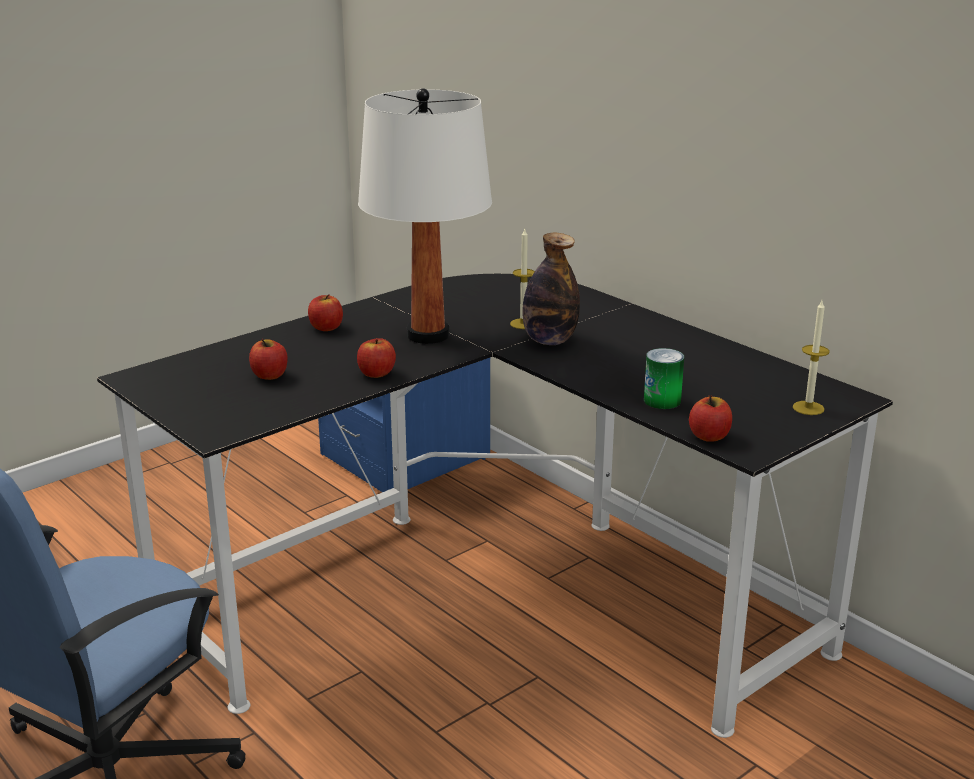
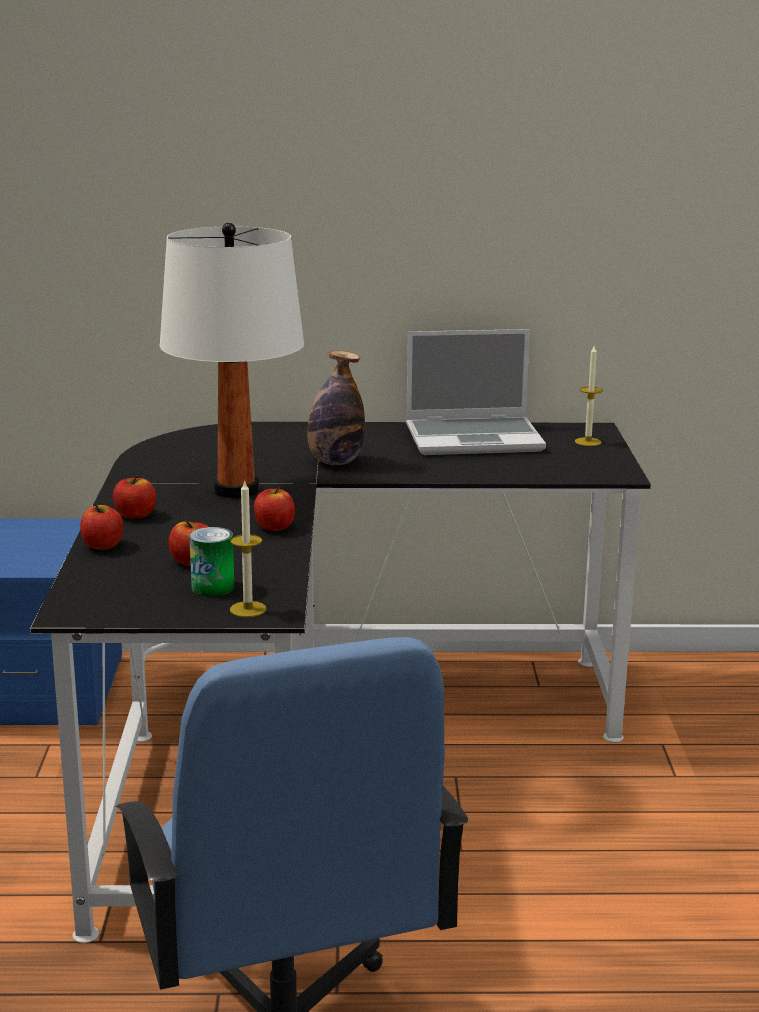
camera: 50 degrees left, 5 degrees down
candle [510,229,535,329] -> candle moved to [230,479,266,617]
can [644,348,684,409] -> can moved to [189,527,234,596]
apple [689,395,732,442] -> apple moved to [80,504,123,550]
none -> laptop [406,329,546,455]

